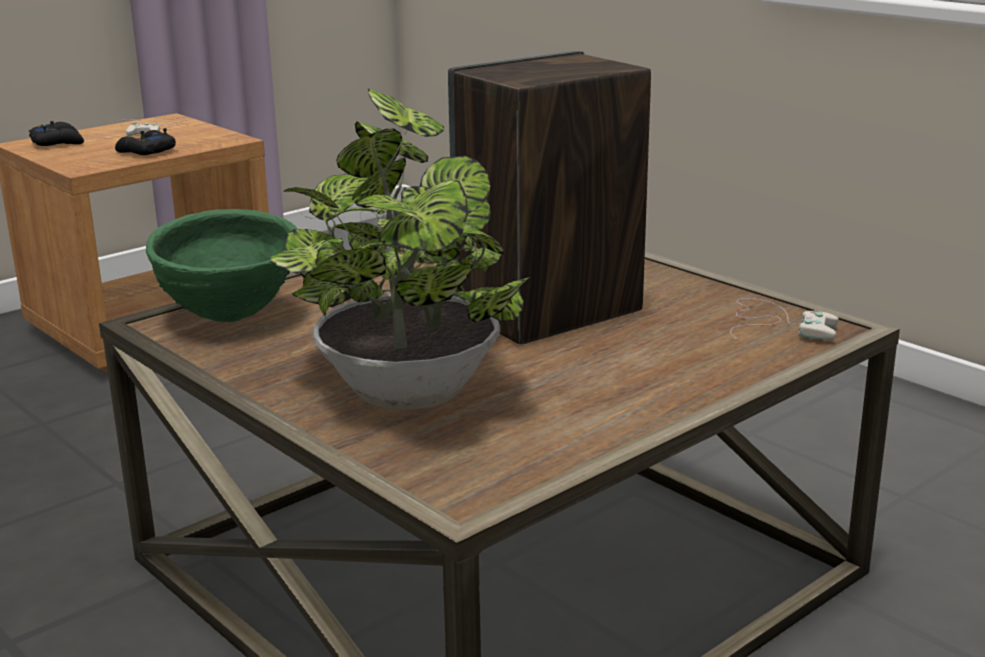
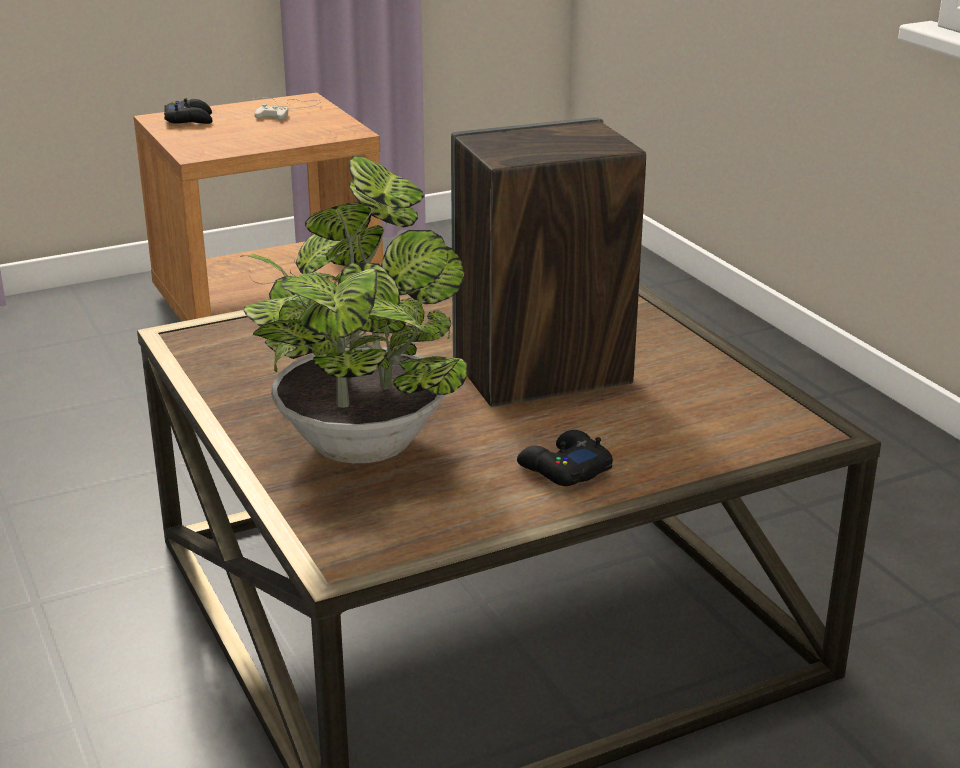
camera: 15 degrees right, 5 degrees up
black game controller [115,128,176,155] -> black game controller moved to [517,430,613,486]
green bowl [146,209,297,322] -> none
white game controller [730,298,839,340] -> none

